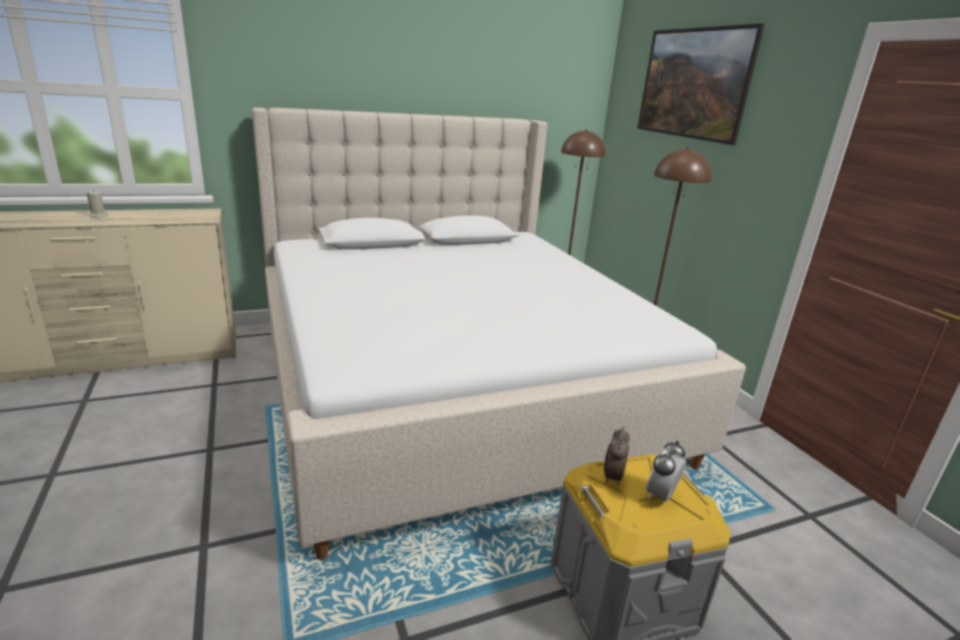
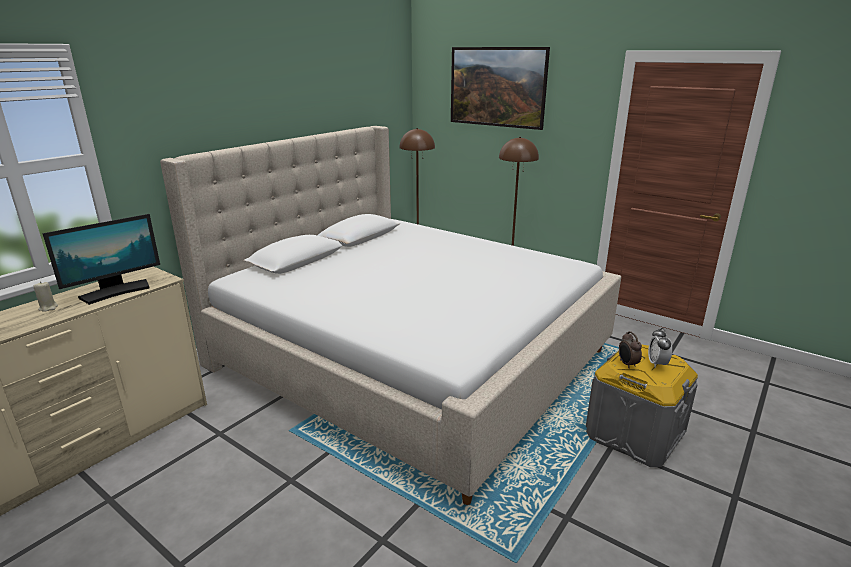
camera: 30 degrees left, 0 degrees up
none -> monitor [42,214,160,305]

